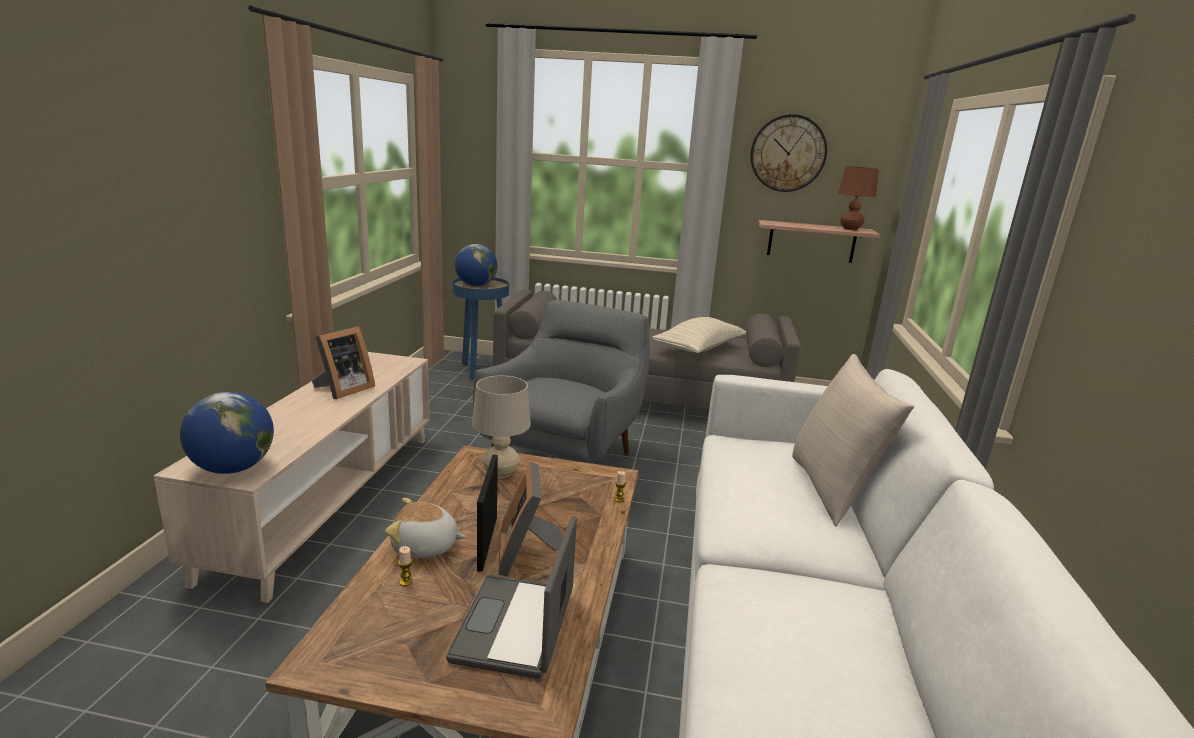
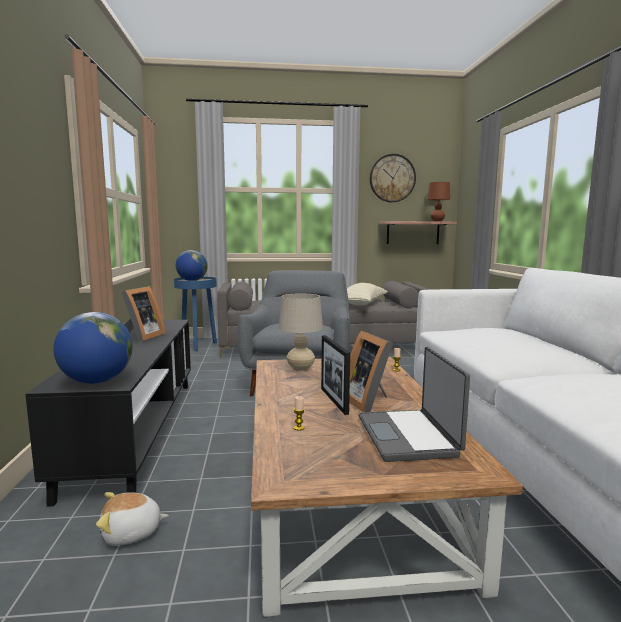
camera: 15 degrees left, 10 degrees down
beige tv stand [154,352,430,603] -> black tv stand [25,320,191,507]
plush toy [385,498,466,558] -> plush toy moved to [96,492,169,546]
beige pillow [792,354,914,526] -> none

